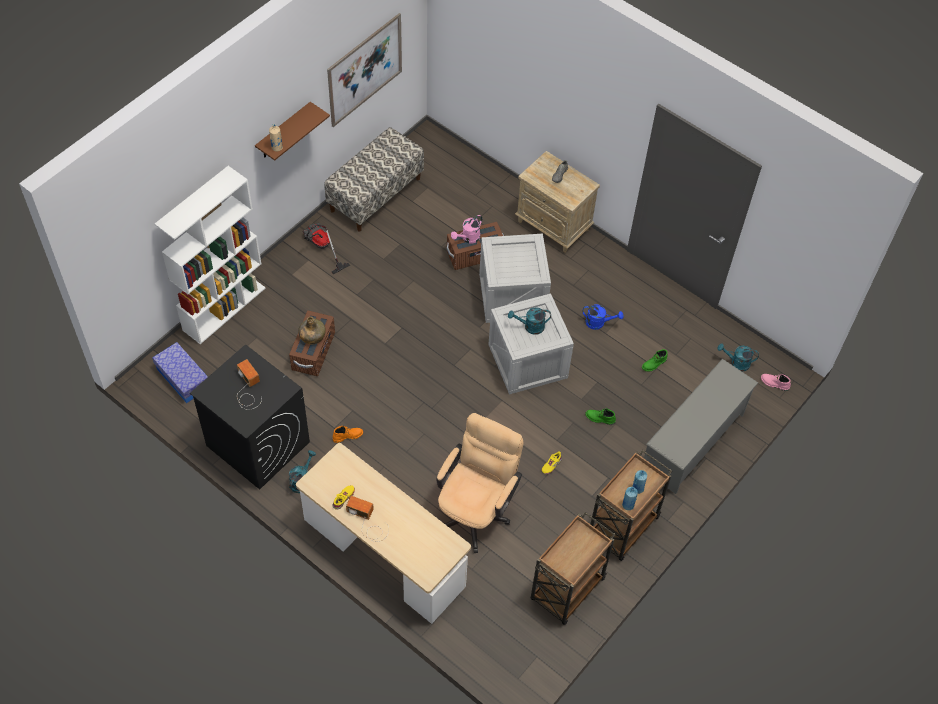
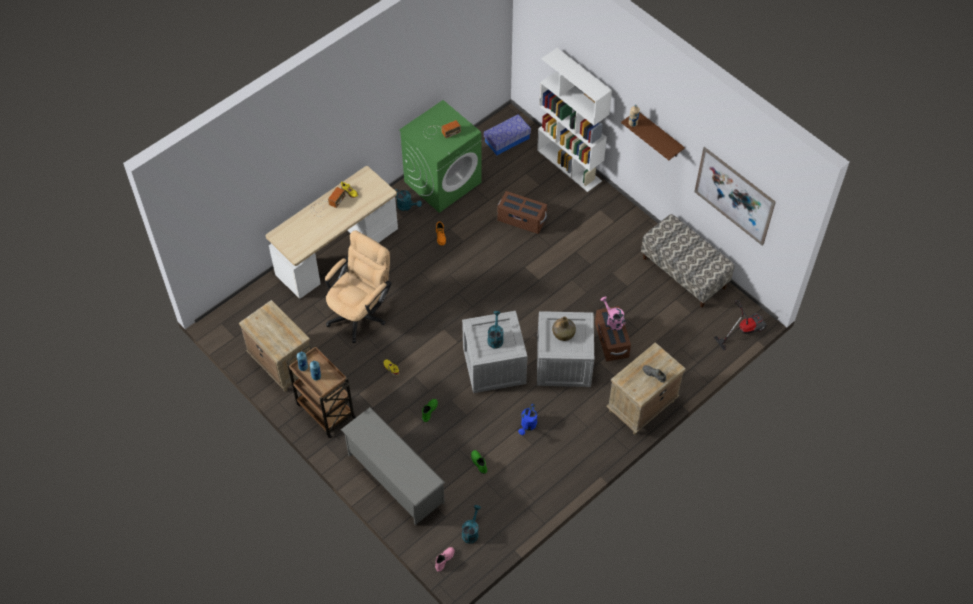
camera: 100 degrees right, 0 degrees up
black washing machine [190,344,310,490] -> green washing machine [399,100,482,213]
green bottle [298,317,326,344] -> green bottle moved to [552,317,576,341]
vacuum cleaner [302,223,350,274] -> vacuum cleaner moved to [714,300,767,351]
beige office chair [436,413,523,553] -> beige office chair turned 90 degrees counterclockwise [325,230,392,343]
brown cart [531,512,615,625] -> beige nightstand [239,300,310,392]

